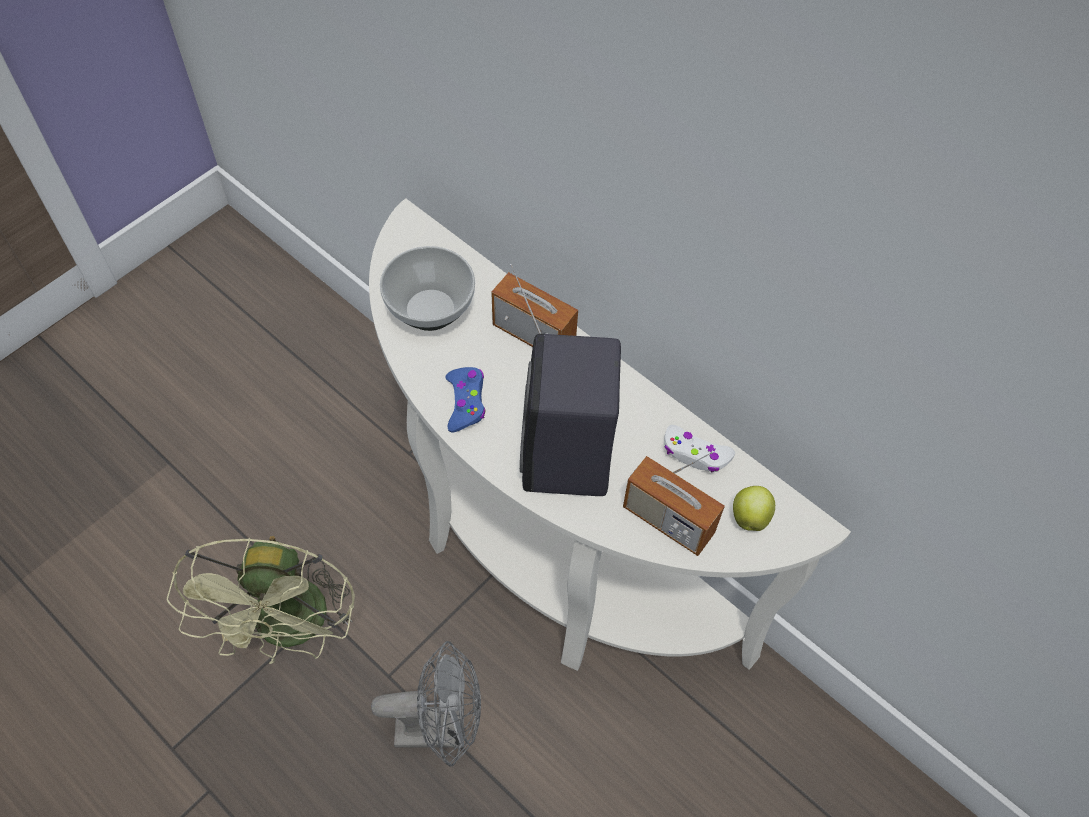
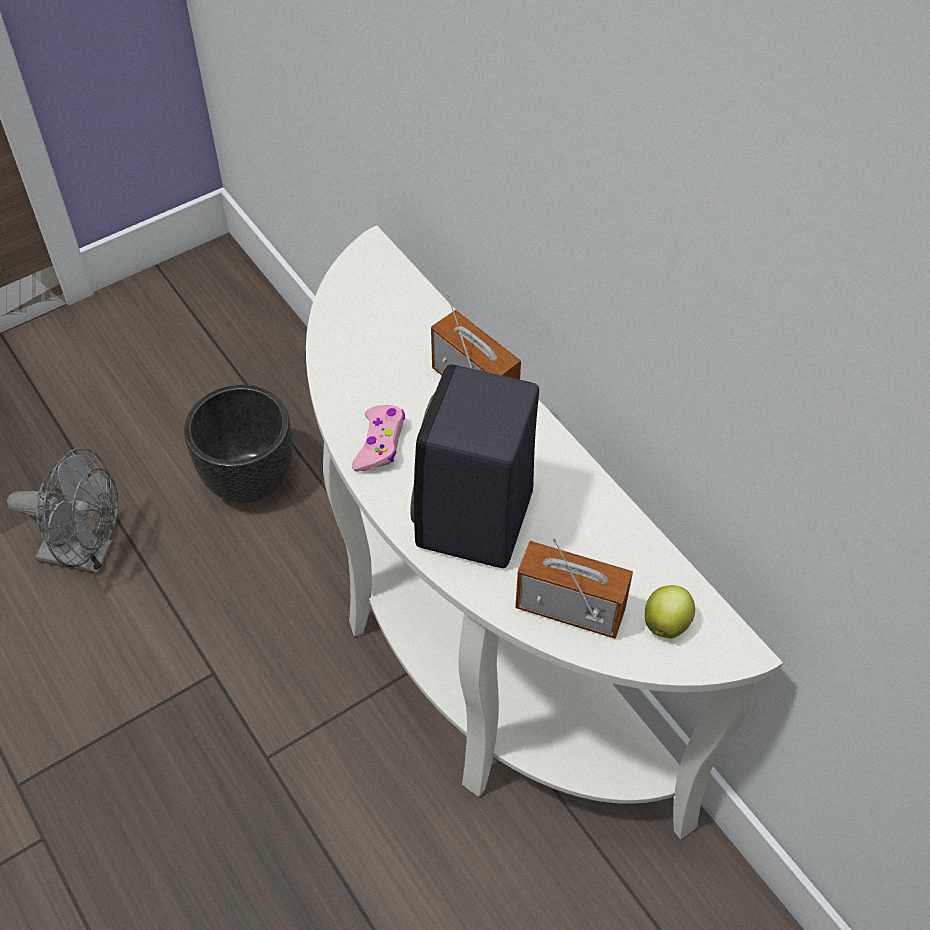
camera: 15 degrees right, 5 degrees down
green fan [167,536,355,664] -> none
grey fan [371,641,481,767] -> grey fan moved to [7,448,118,574]
bowl [380,246,475,331] -> none
blue game controller [445,367,485,433] -> pink game controller [352,405,405,472]
radio [623,451,725,556] -> radio turned 150 degrees clockwise [515,538,633,639]
white game controller [664,425,735,472] -> none
none -> black planter [184,385,293,503]

